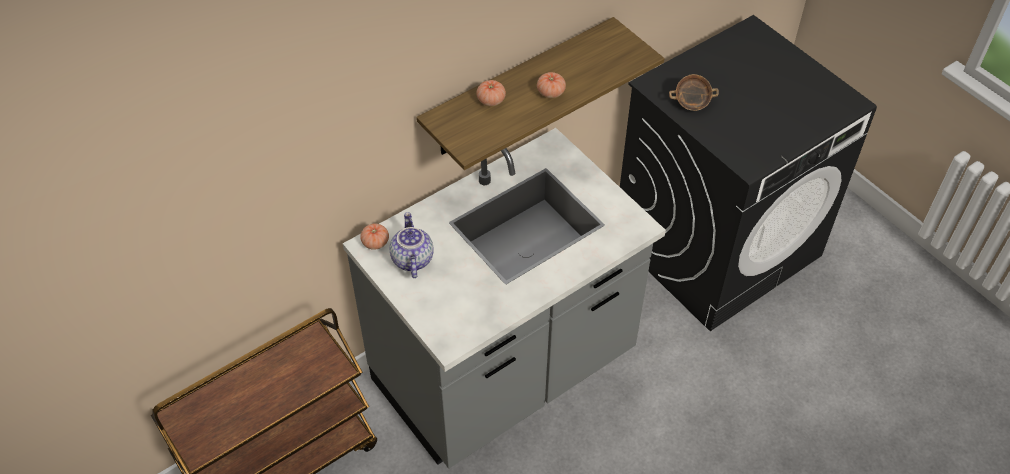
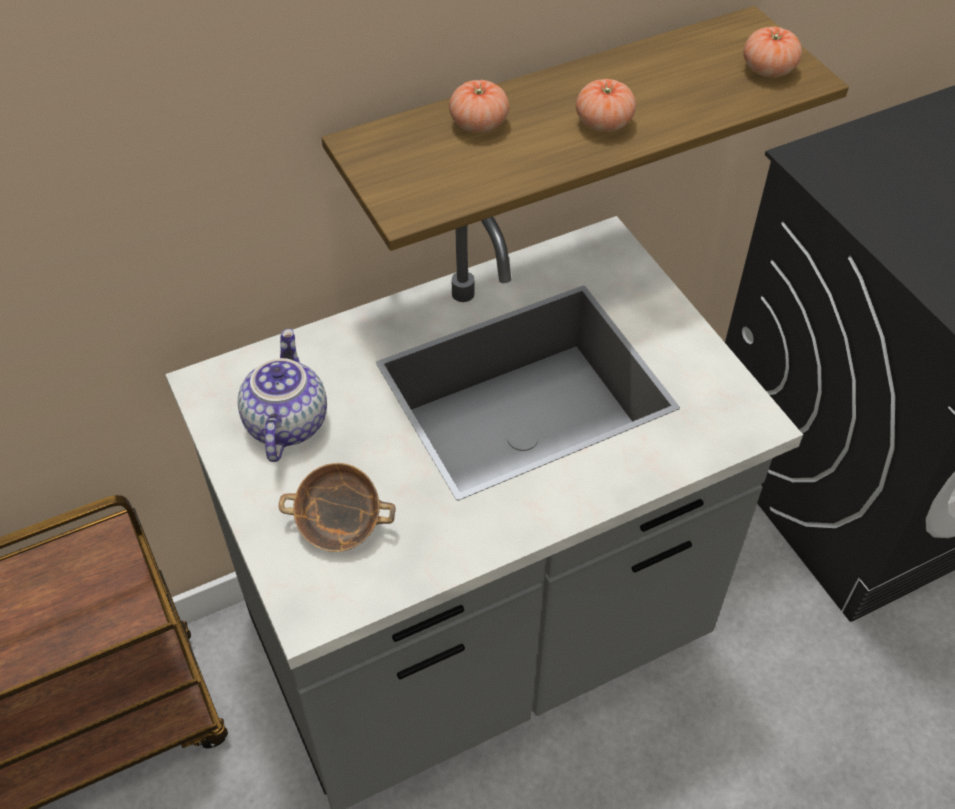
camera: 10 degrees right, 0 degrees up
tomato [360,223,389,250] -> tomato moved to [743,27,802,77]
bowl [669,74,719,111] -> bowl moved to [279,463,396,552]

